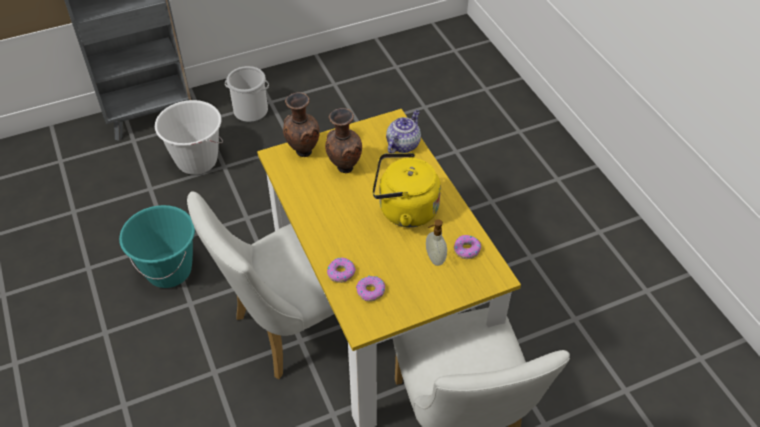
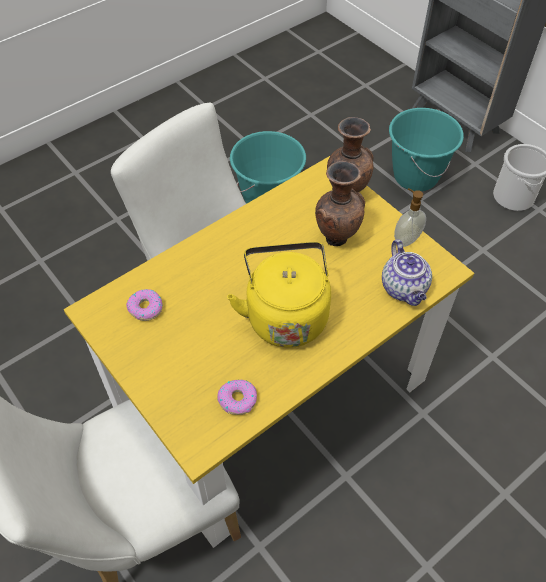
camera: 75 degrees right, 5 degrees up
white bucket [155,100,223,175] -> turquoise bucket [389,108,464,191]
donut [327,258,356,283] -> none
teapot [386,110,421,153] -> teapot turned 60 degrees clockwise [382,239,432,306]
soap dispenser [426,219,447,266] -> soap dispenser moved to [394,188,426,247]

